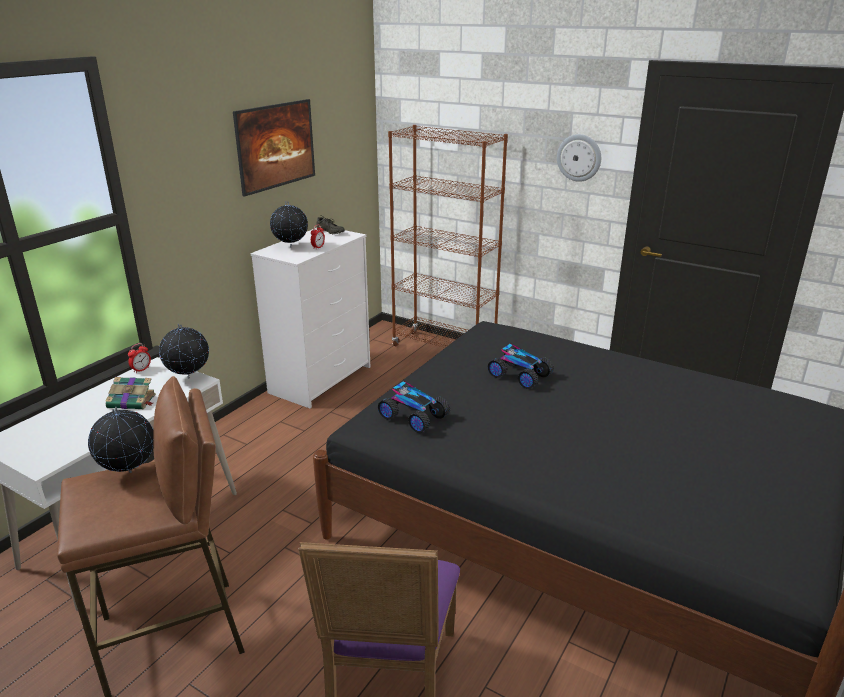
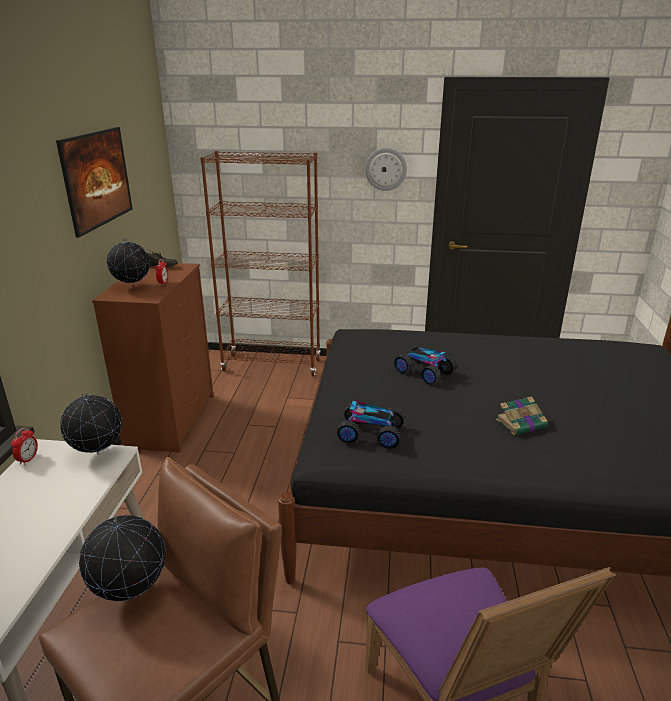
camera: 25 degrees left, 0 degrees up
book [105,377,156,409] -> book moved to [496,396,549,435]
white dresser [251,228,370,408] -> brown dresser [92,263,214,453]
toy car [488,344,554,389] -> toy car turned 150 degrees counterclockwise [394,345,457,385]

